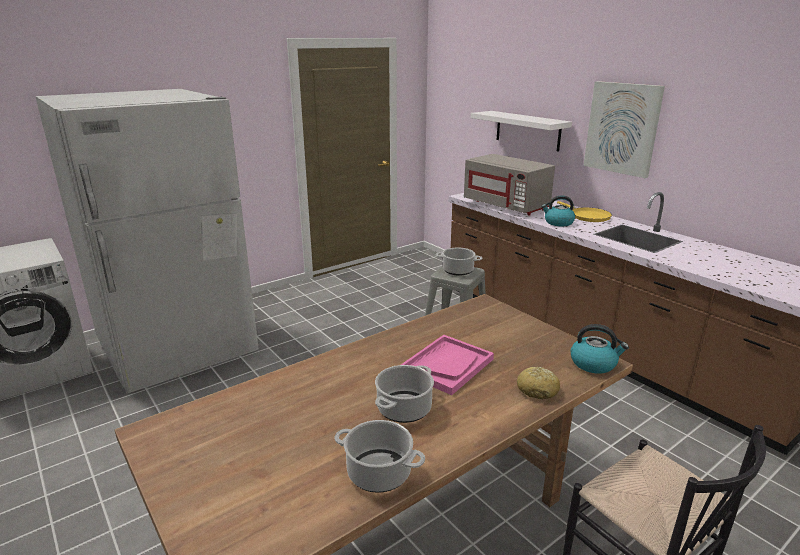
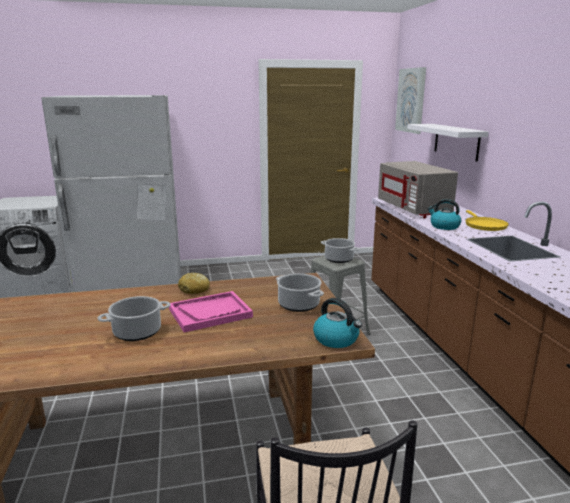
camera: 25 degrees right, 5 degrees down
cooking pot [334,420,425,493] -> cooking pot moved to [276,273,324,312]
bread [517,367,560,400] -> bread moved to [178,273,210,294]
picture [583,81,665,178] -> picture moved to [395,67,426,134]

